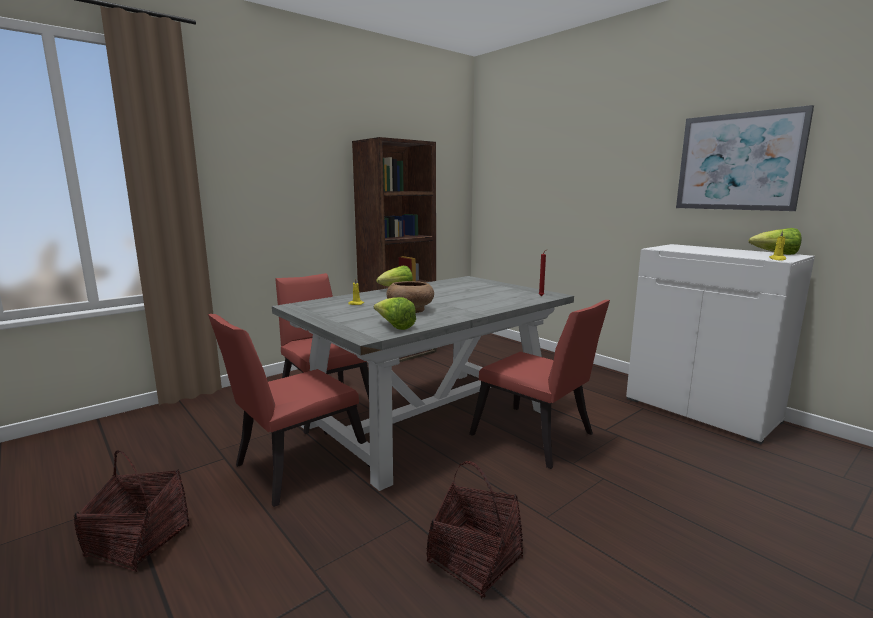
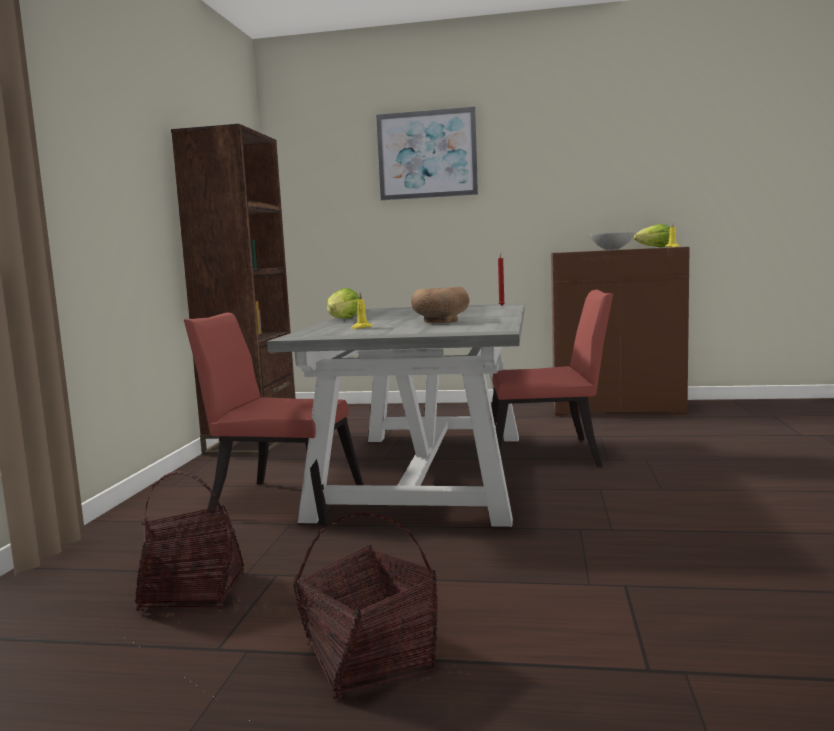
camera: 40 degrees left, 5 degrees down
red chair [208,314,370,507] -> none
lettuce [374,297,416,330] -> none
basket [426,461,523,598] -> basket moved to [135,471,244,611]
white cabinet [626,244,815,444] -> brown cabinet [551,247,690,416]
picture [676,105,814,211] -> picture moved to [376,107,478,200]
none -> grey bowl [590,232,635,250]

